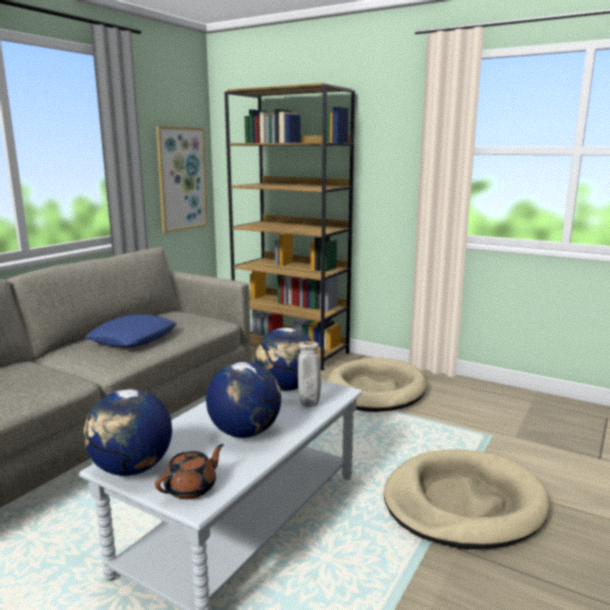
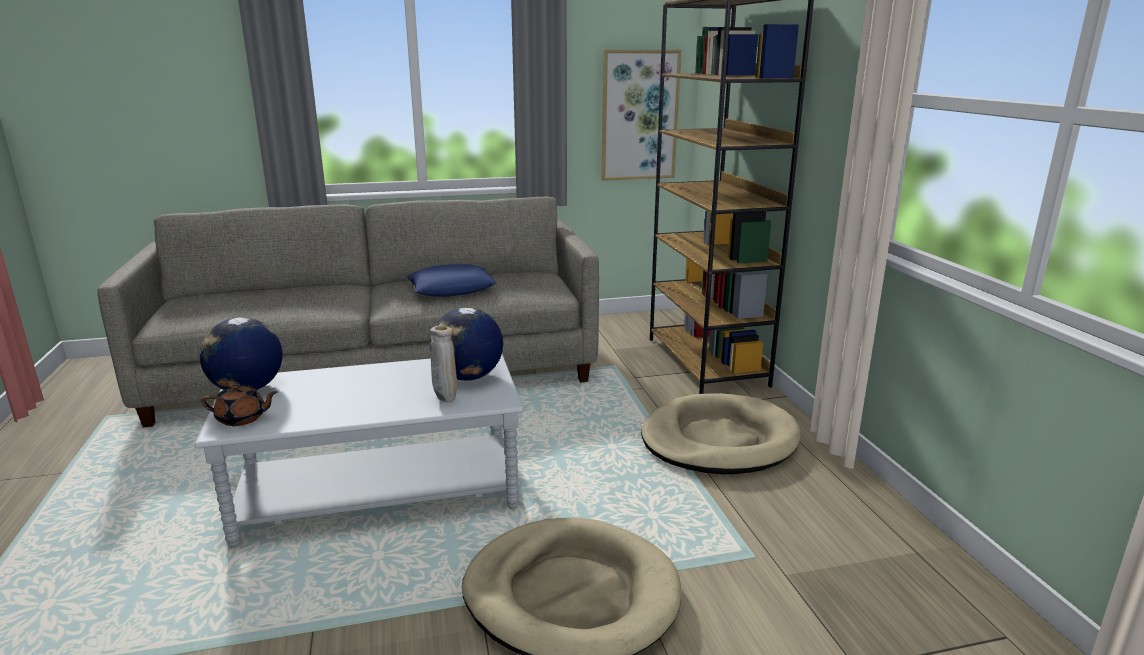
camera: 45 degrees right, 5 degrees up
globe [206,362,281,438] -> none

